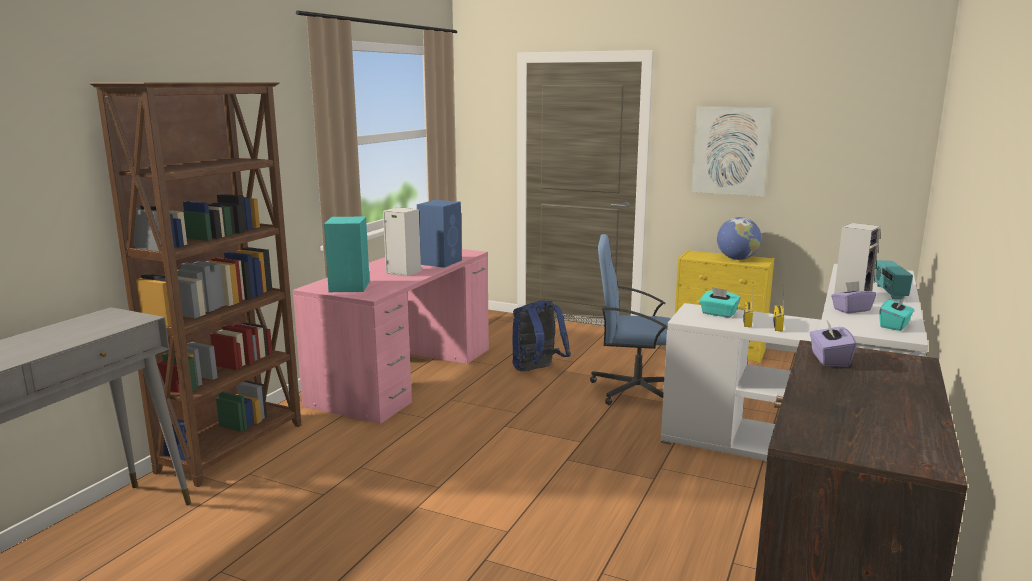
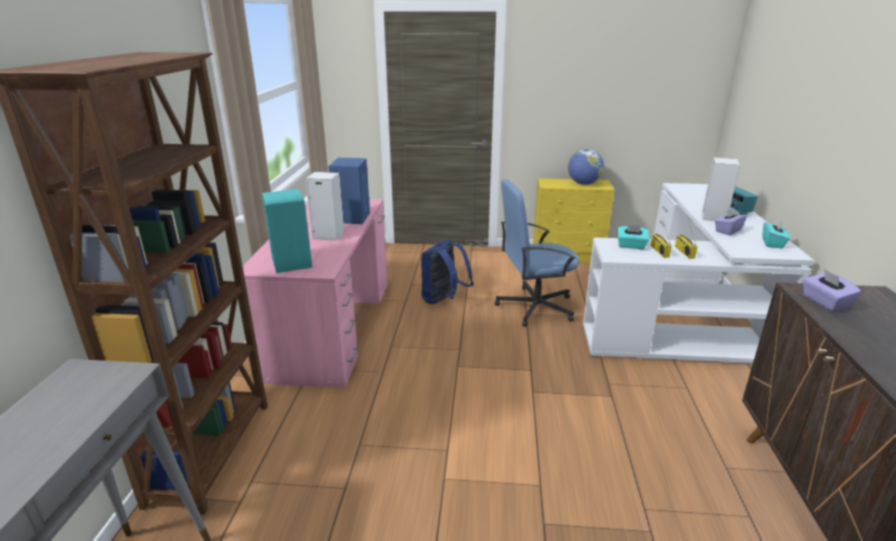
camera: 20 degrees left, 10 degrees up
picture [691,107,772,196] -> none

